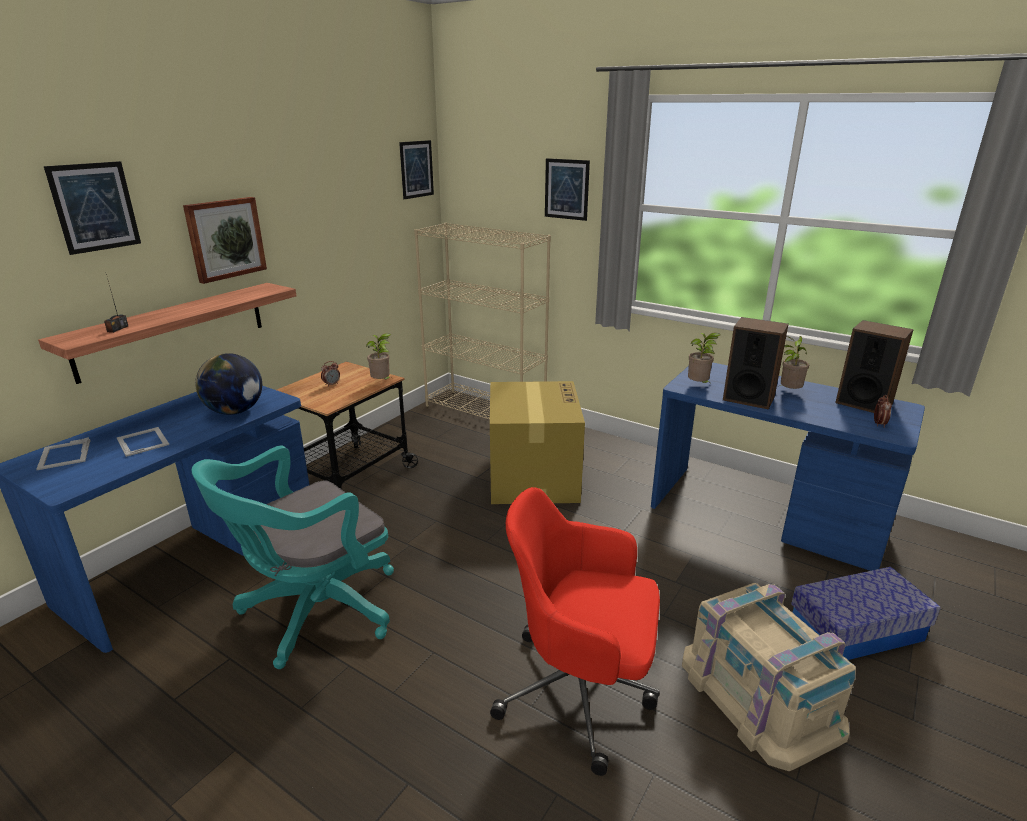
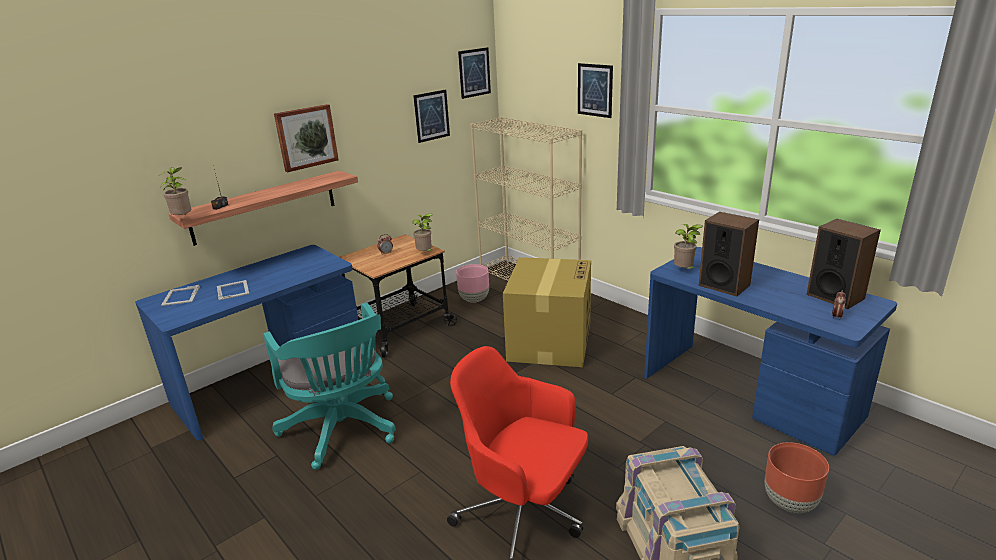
camera: 15 degrees right, 0 degrees up
picture [44,161,141,255] -> picture moved to [413,90,450,143]
turquoise office chair [191,445,394,669] -> turquoise office chair turned 90 degrees counterclockwise [263,303,396,470]
globe [195,353,262,415] -> none
potted plant [780,336,809,389] -> potted plant moved to [158,167,191,215]
storage box [791,567,940,660] -> brown planter [765,442,829,513]
none -> pink planter [456,264,489,303]

